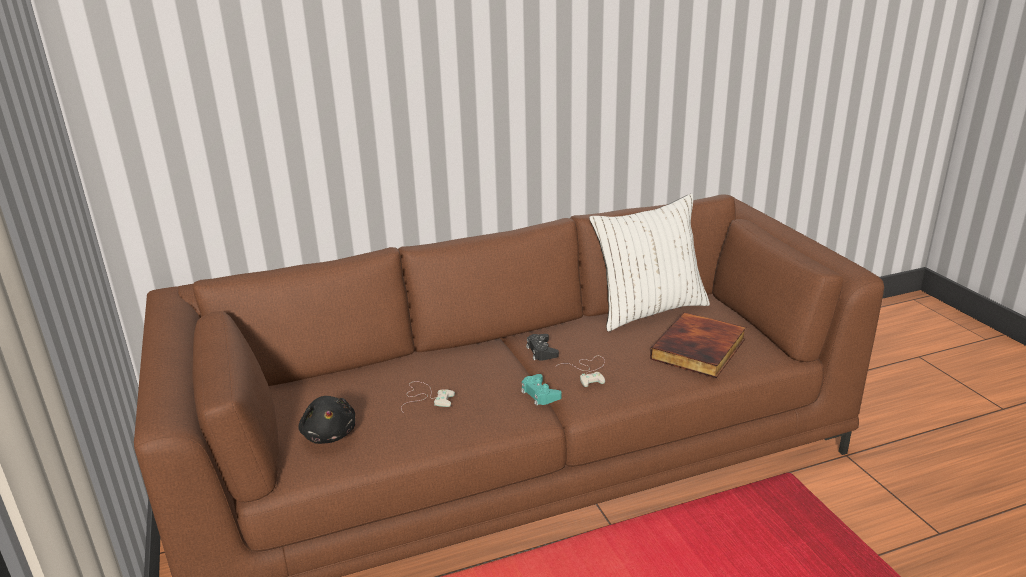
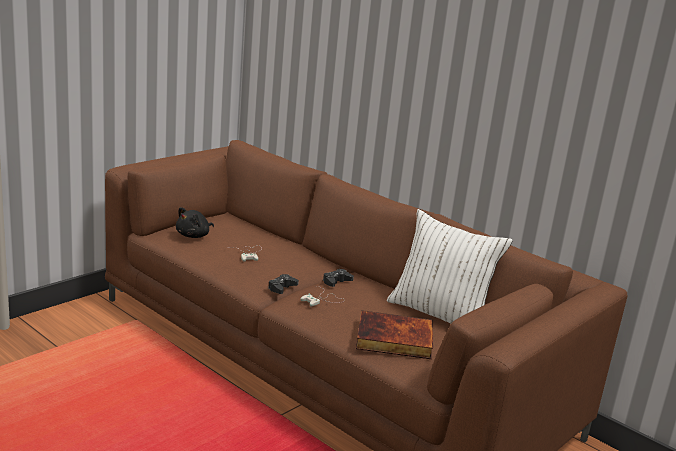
camera: 60 degrees right, 5 degrees down
turquoise game controller [521,374,562,406] -> black game controller [268,274,299,294]

